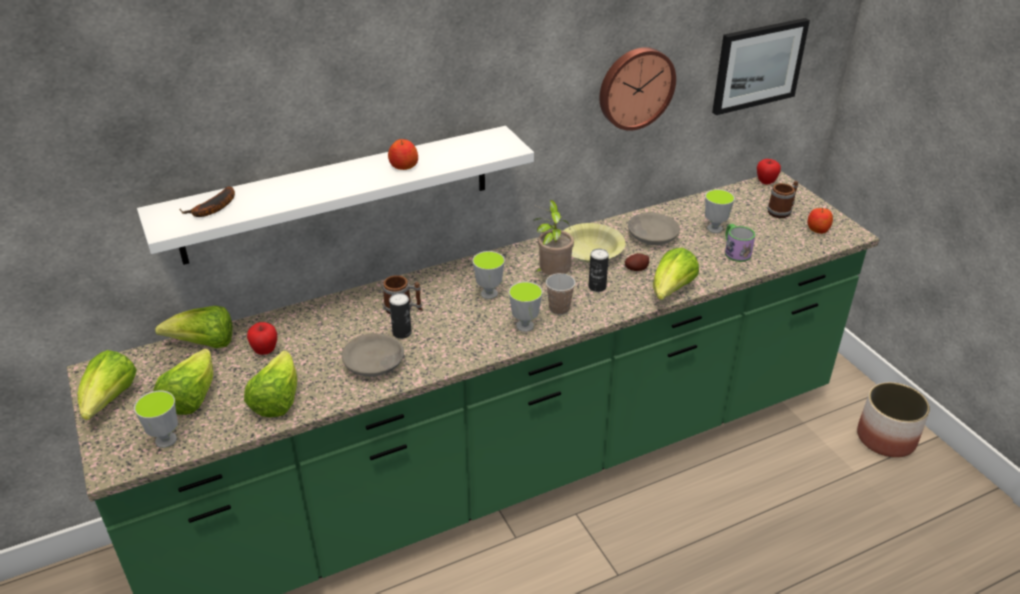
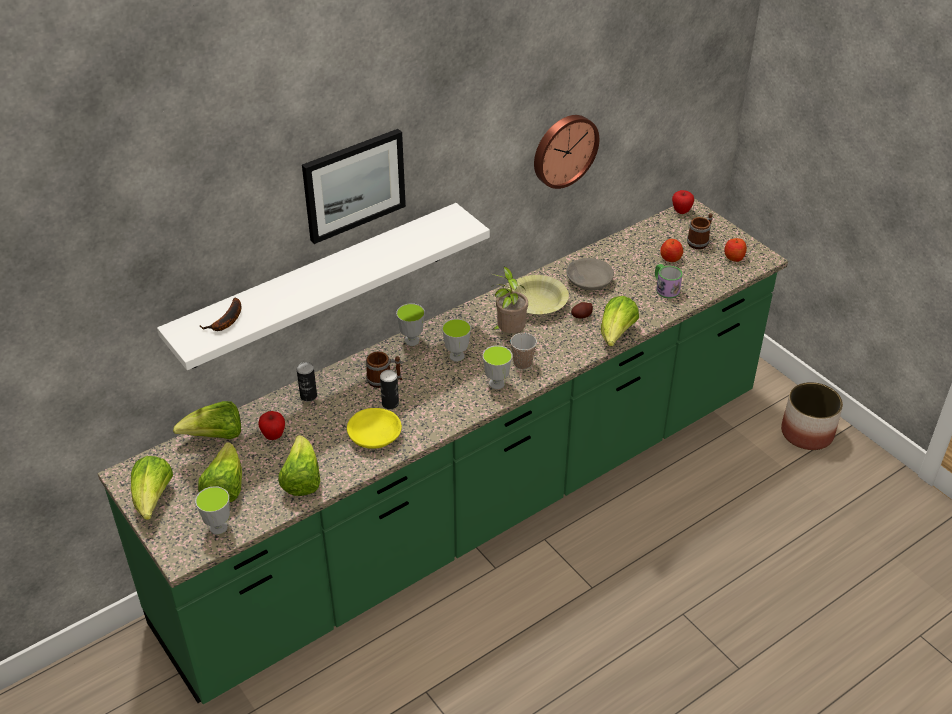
camera: 10 degrees left, 5 degrees up
grey bowl [342,333,404,377] -> yellow bowl [347,408,402,449]
apple [388,139,418,170] -> apple moved to [660,239,683,262]
can [588,249,609,292] -> can moved to [297,362,317,401]
cup [705,189,735,233] -> cup moved to [396,303,425,346]
picture [712,18,810,115] -> picture moved to [302,129,406,244]

